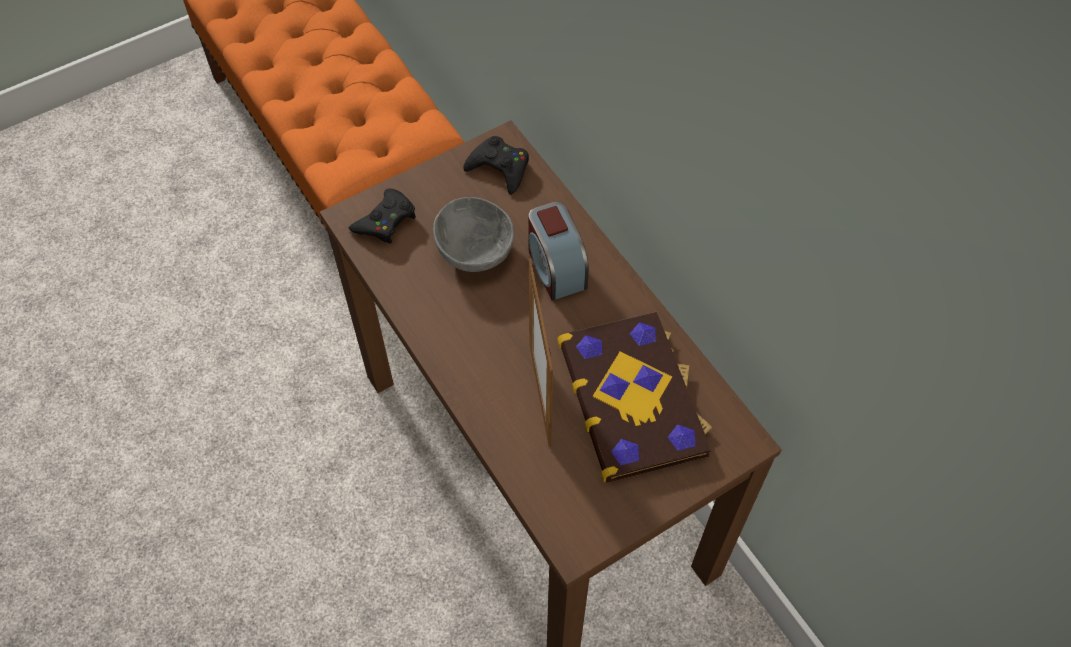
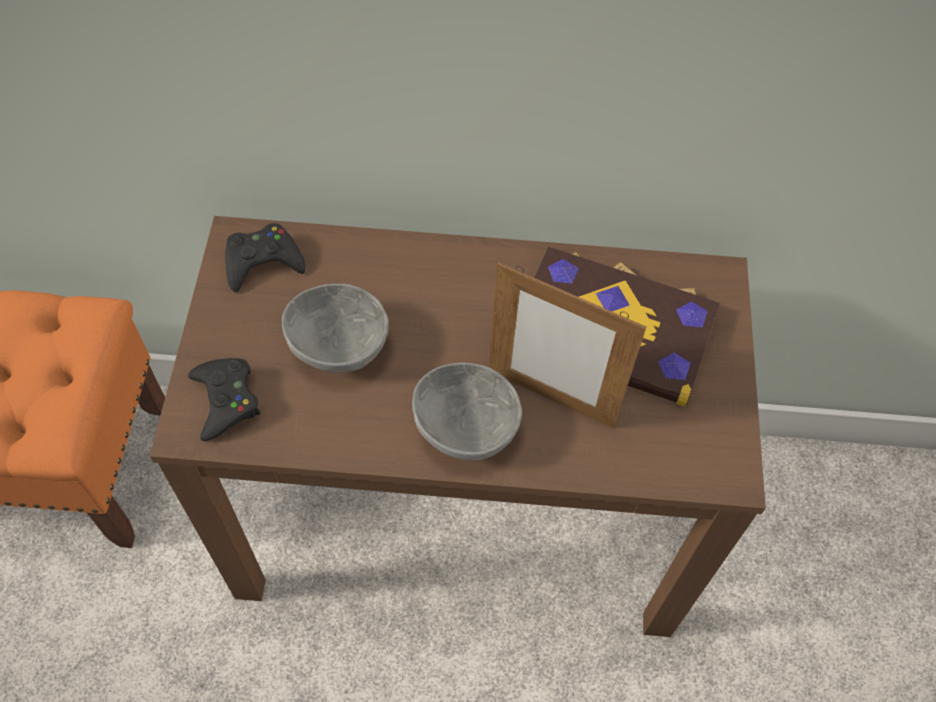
camera: 55 degrees left, 0 degrees up
alarm clock [528,202,589,301] -> none
none -> grey bowl [412,362,522,460]

